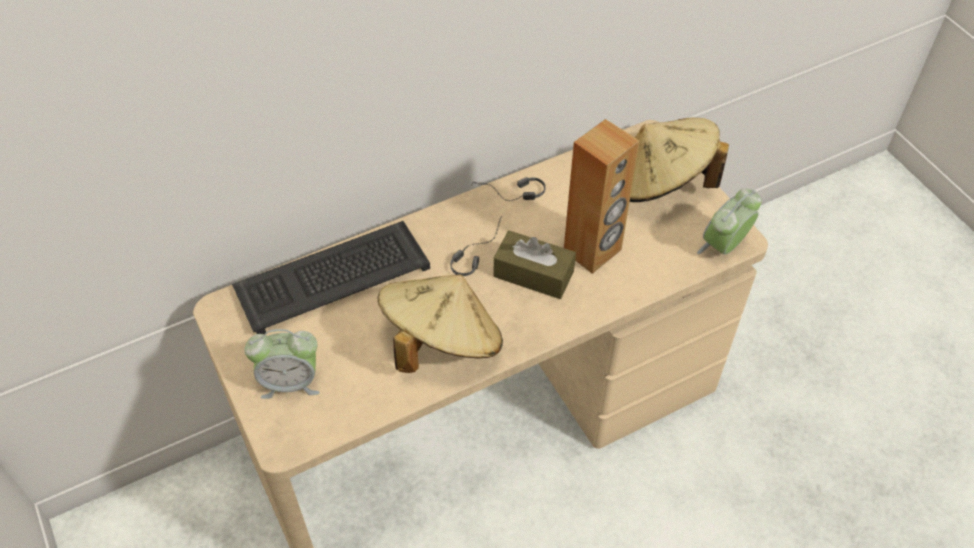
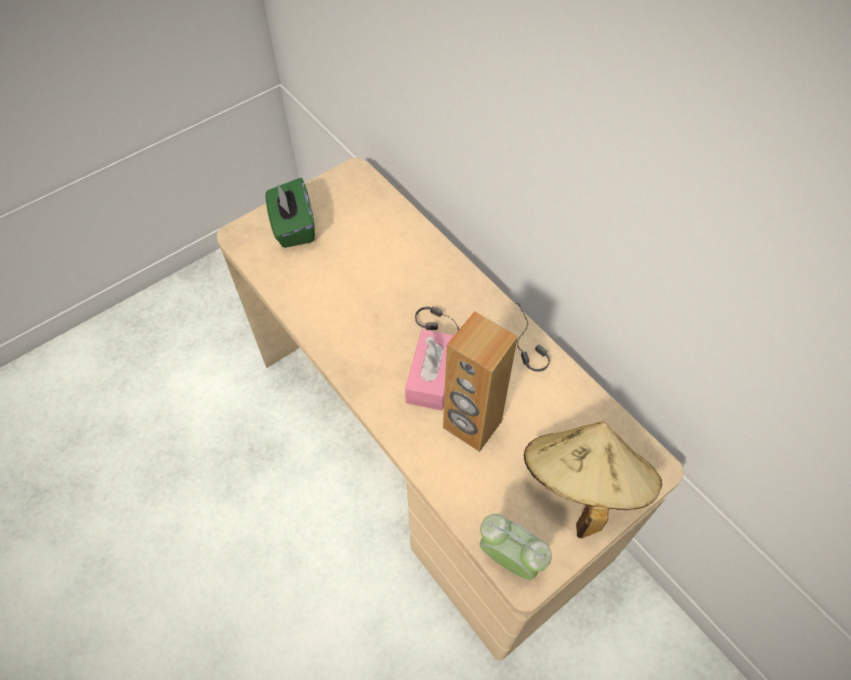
camera: 80 degrees right, 5 degrees up
keyboard [232,221,430,334] -> none
alarm clock [244,329,320,399] -> green tissue box [266,178,315,248]
beige hat [378,274,503,373] -> none
brown tissue box [494,231,576,299] -> pink tissue box [405,329,454,411]

